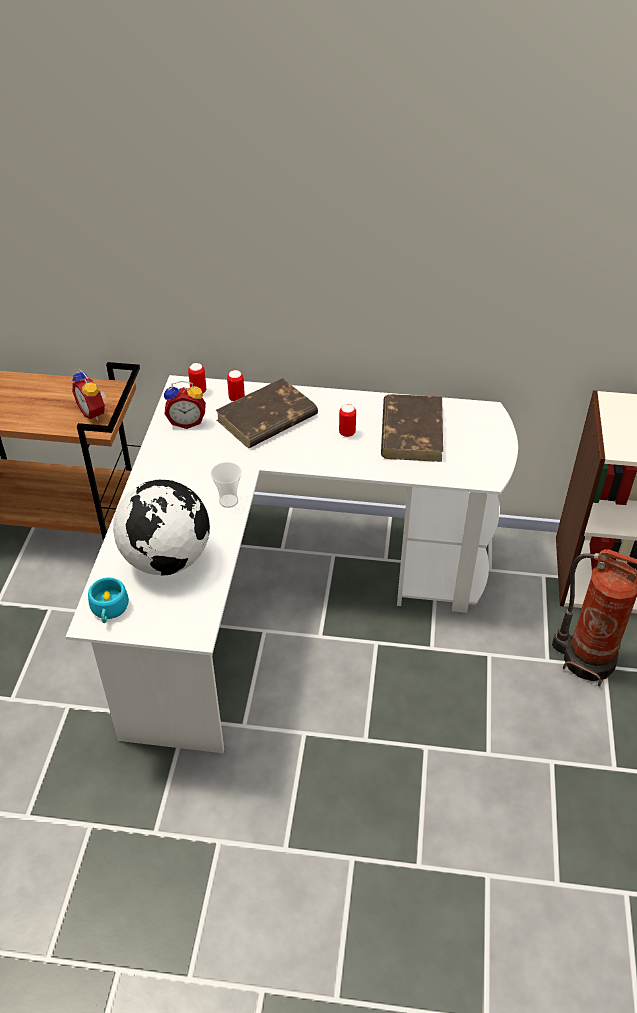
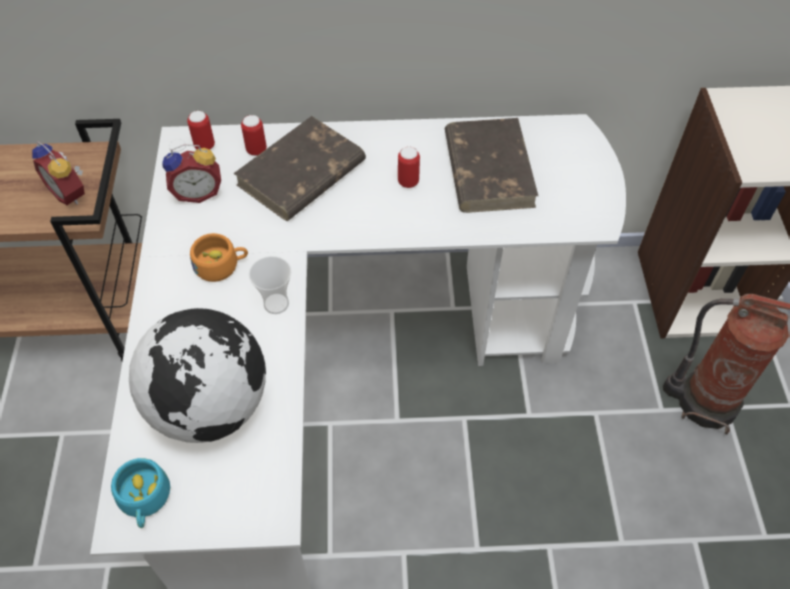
camera: 10 degrees left, 10 degrees up
none -> orange cup [190,233,248,282]

